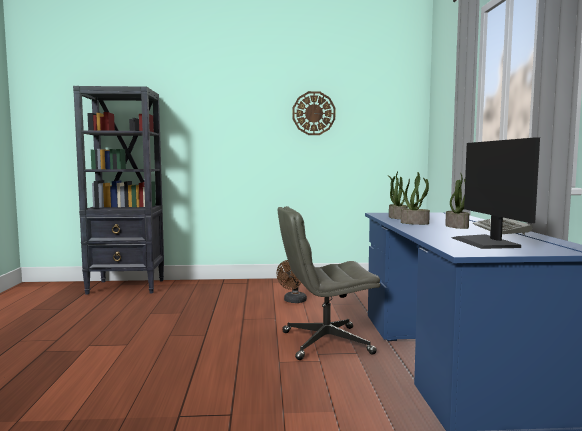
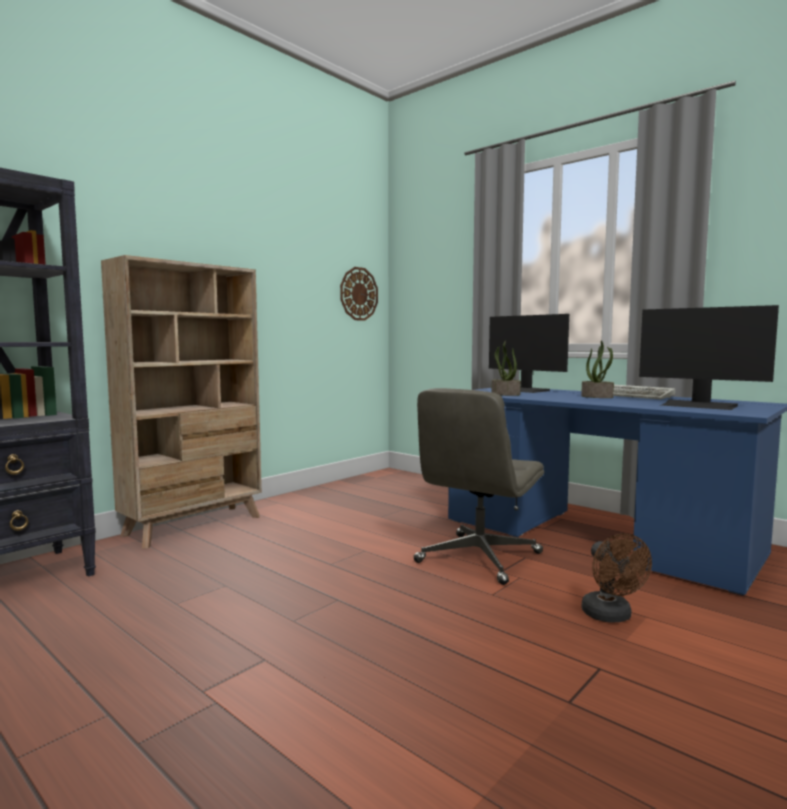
camera: 45 degrees left, 0 degrees up
brown fan [277,260,307,303] -> brown fan moved to [582,533,652,623]
wall clock [293,91,335,135] -> wall clock moved to [340,267,378,321]
potted plant [401,172,430,225] -> none
none -> beige bookcase [101,255,262,549]
none -> monitor [489,314,569,393]

